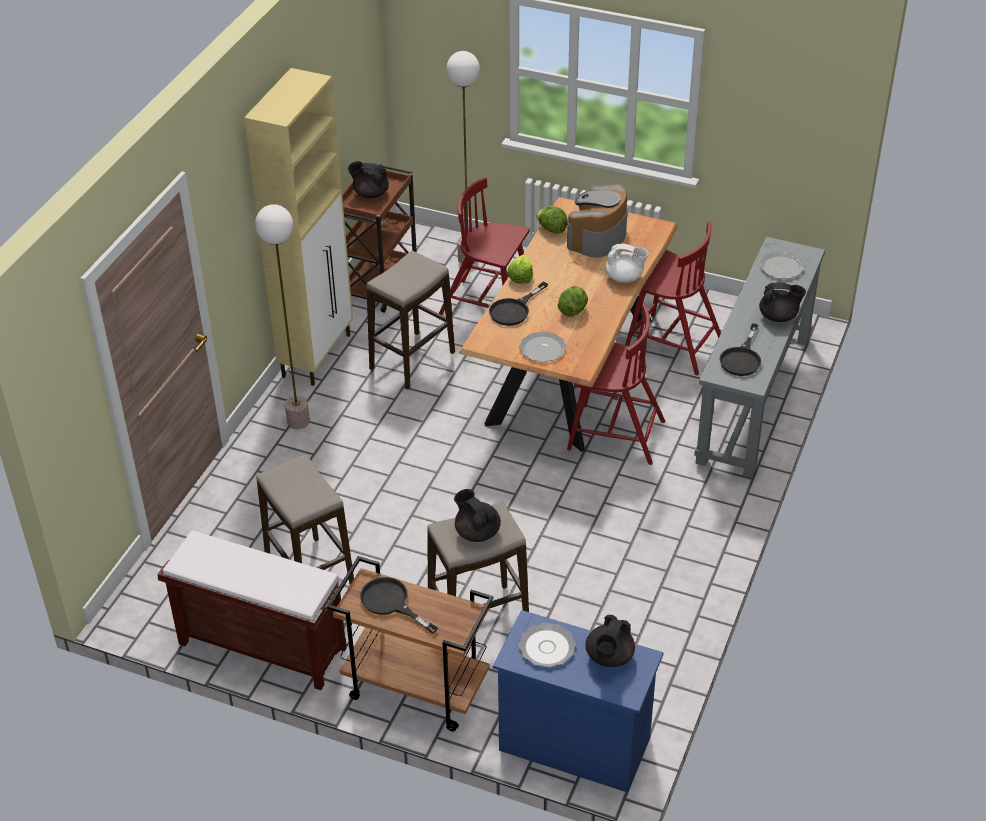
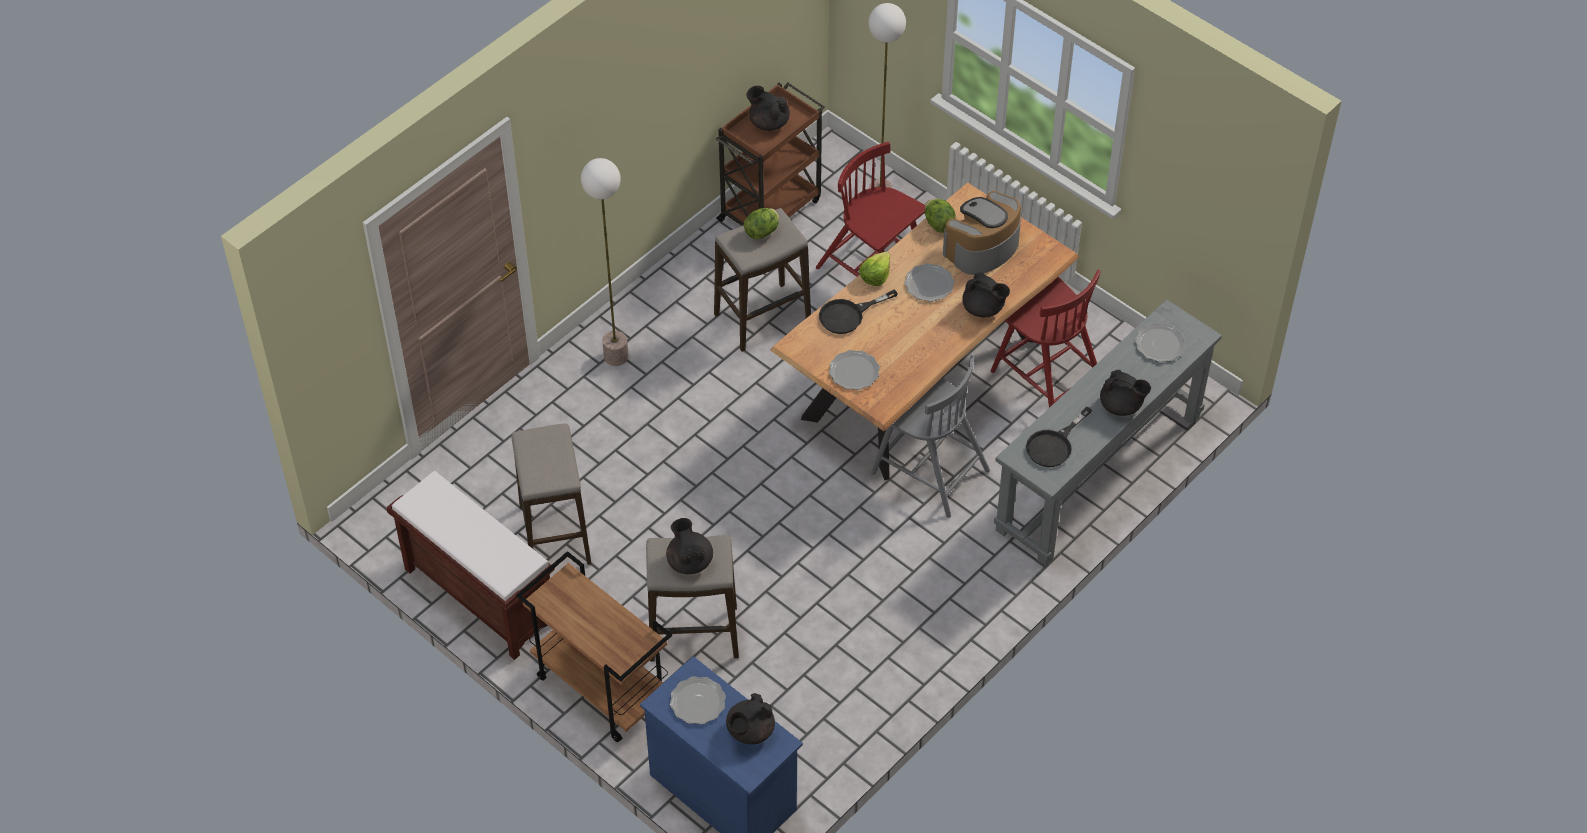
camera: 20 degrees right, 10 degrees up
beige cabinet [244,68,353,386] -> none
black frying pan [360,577,438,634] -> none
lettuce [558,286,588,317] -> lettuce moved to [744,208,779,239]
red chair [567,304,665,465] -> grey chair [871,355,990,518]
white teapot [605,244,649,283] -> black teapot [962,272,1010,317]
none -> plate [904,263,955,302]

